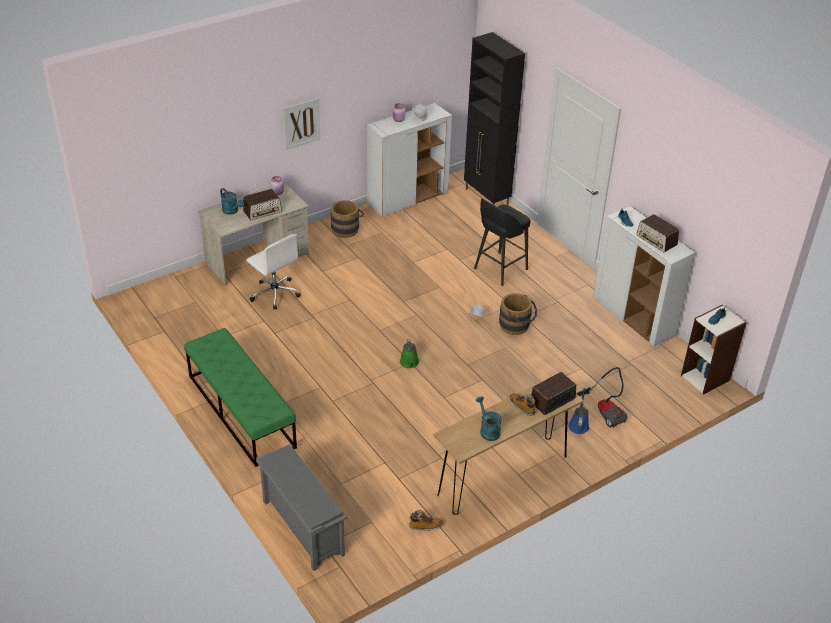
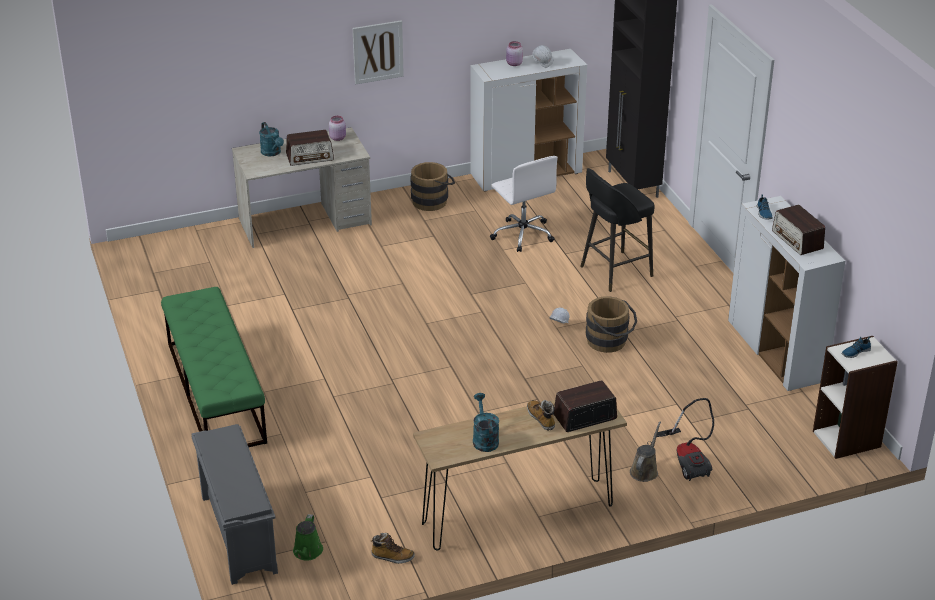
camera: 15 degrees right, 5 degrees down
white office chair [246,234,301,310] -> white office chair moved to [490,156,558,252]
green watering can [400,339,419,368] -> green watering can moved to [293,514,323,561]
blue watering can [568,388,589,434] -> brown watering can [630,422,661,482]

